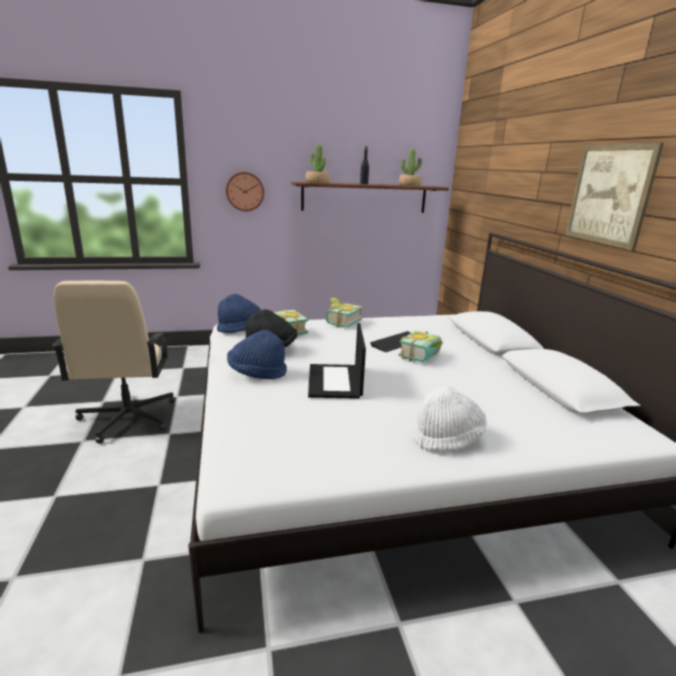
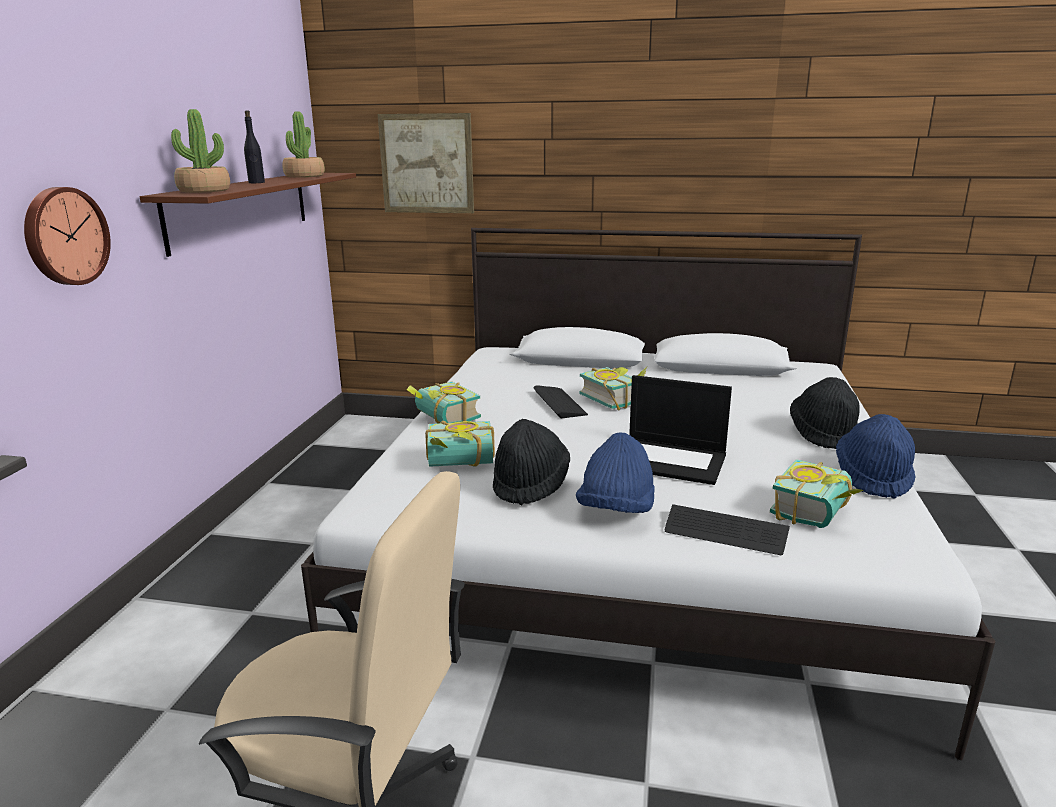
camera: 65 degrees left, 0 degrees up
blue hat [217,294,261,333] -> blue hat moved to [836,414,915,499]
white hat [413,386,487,452] -> black hat [790,377,860,449]
picture [565,143,664,251] -> picture moved to [378,113,474,213]
none -> keyboard [665,504,790,555]
none -> book [770,459,863,528]

